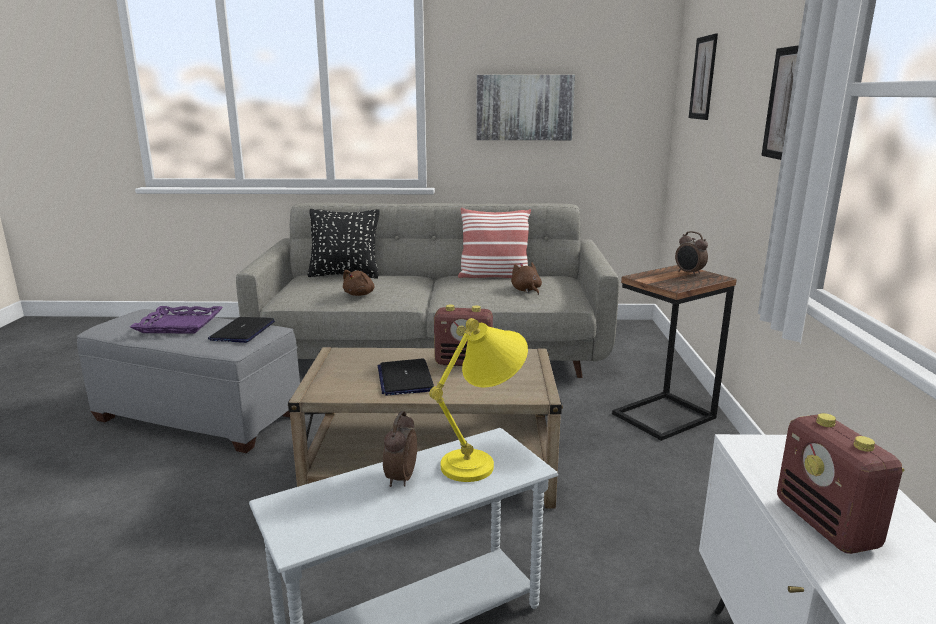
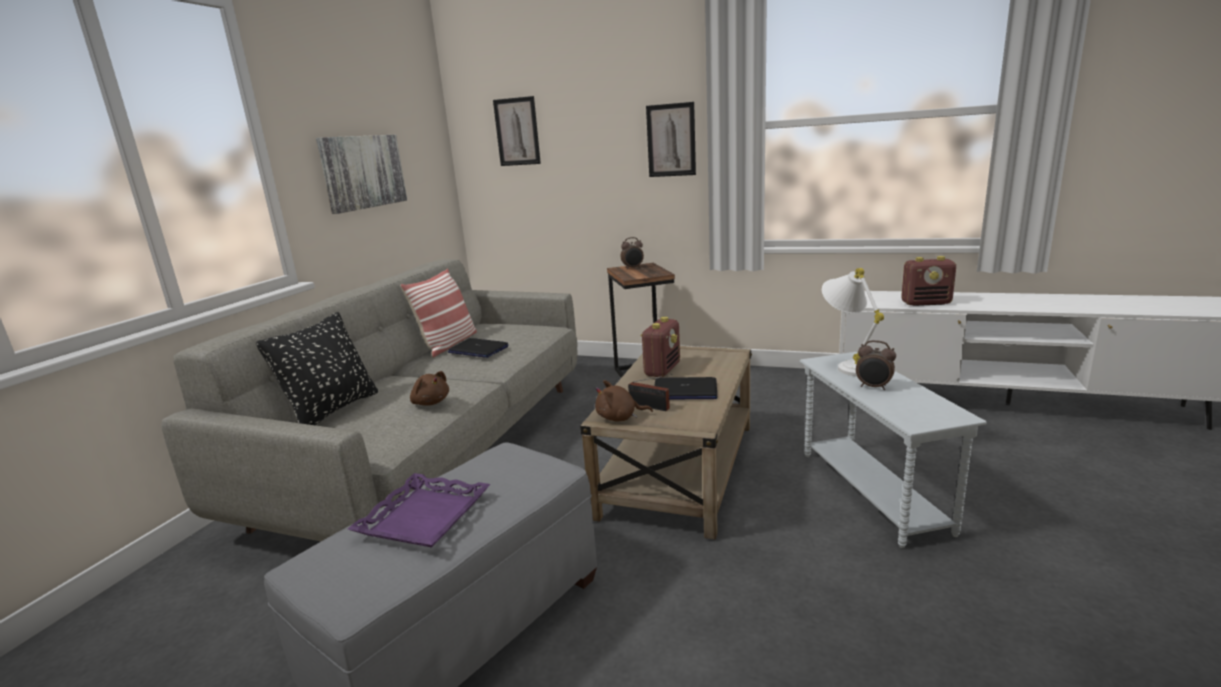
camera: 70 degrees left, 0 degrees up
laptop [208,317,275,343] -> laptop moved to [448,338,509,358]
yellow table lamp [429,318,528,482] -> white table lamp [822,268,884,376]
brown plush toy [511,262,542,295] -> brown plush toy moved to [595,380,653,422]
none -> radio [628,374,672,411]

